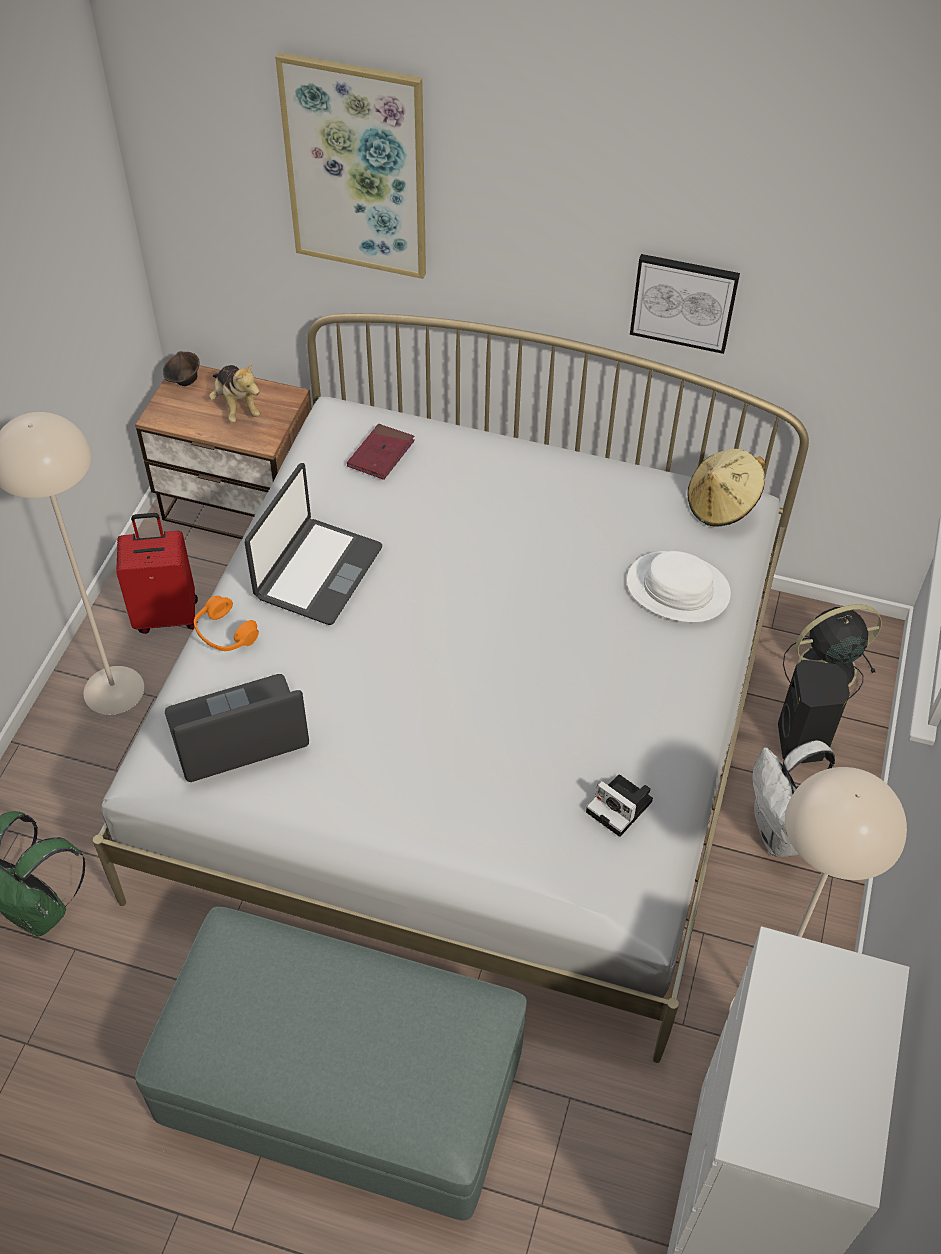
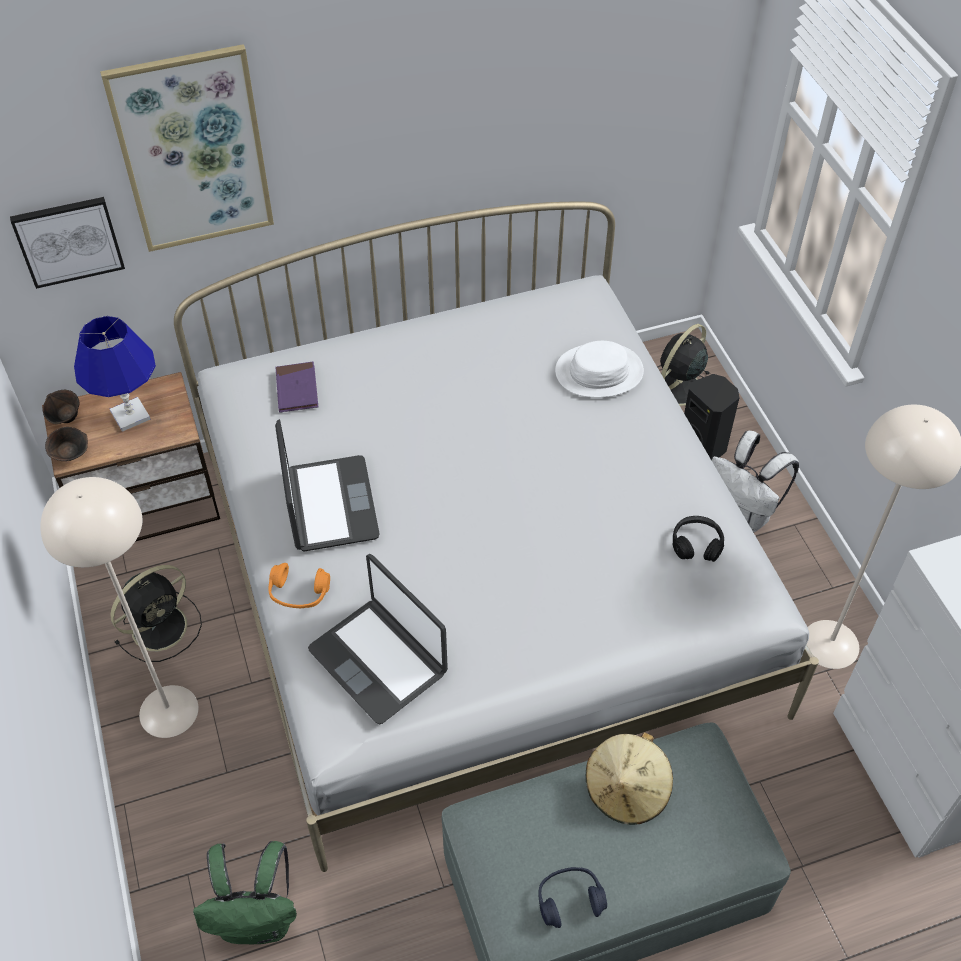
camera: 35 degrees left, 0 degrees up
red suitcase [116,513,198,634] -> black fan [110,565,202,662]
laptop [165,674,309,782] -> laptop turned 75 degrees counterclockwise [308,554,448,725]
plush toy [209,362,260,422] -> blue table lamp [74,316,156,432]
red book [347,424,415,480] -> purple book [276,362,318,413]
camera [586,775,653,837] -> black headphones [673,516,724,562]
picture [630,254,740,354] -> picture moved to [10,197,125,289]
beige hat [687,449,765,527] -> beige hat moved to [586,732,673,825]
none -> brown bowl [45,427,88,461]
none -> blue headphones [538,867,607,928]

